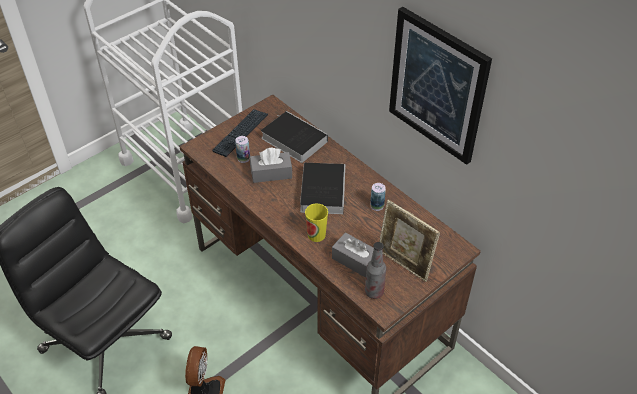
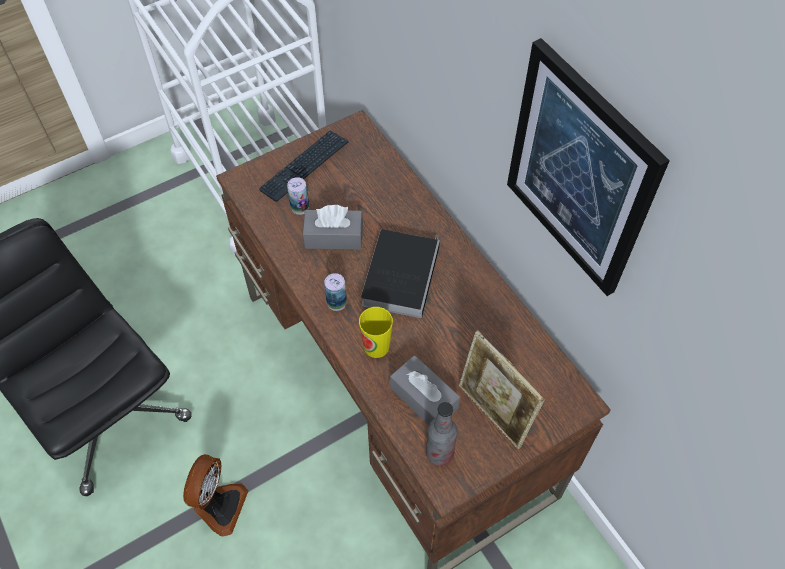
camera: 10 degrees right, 10 degrees up
book [261,111,328,163] -> none
can [370,183,386,211] -> can moved to [324,273,347,311]

